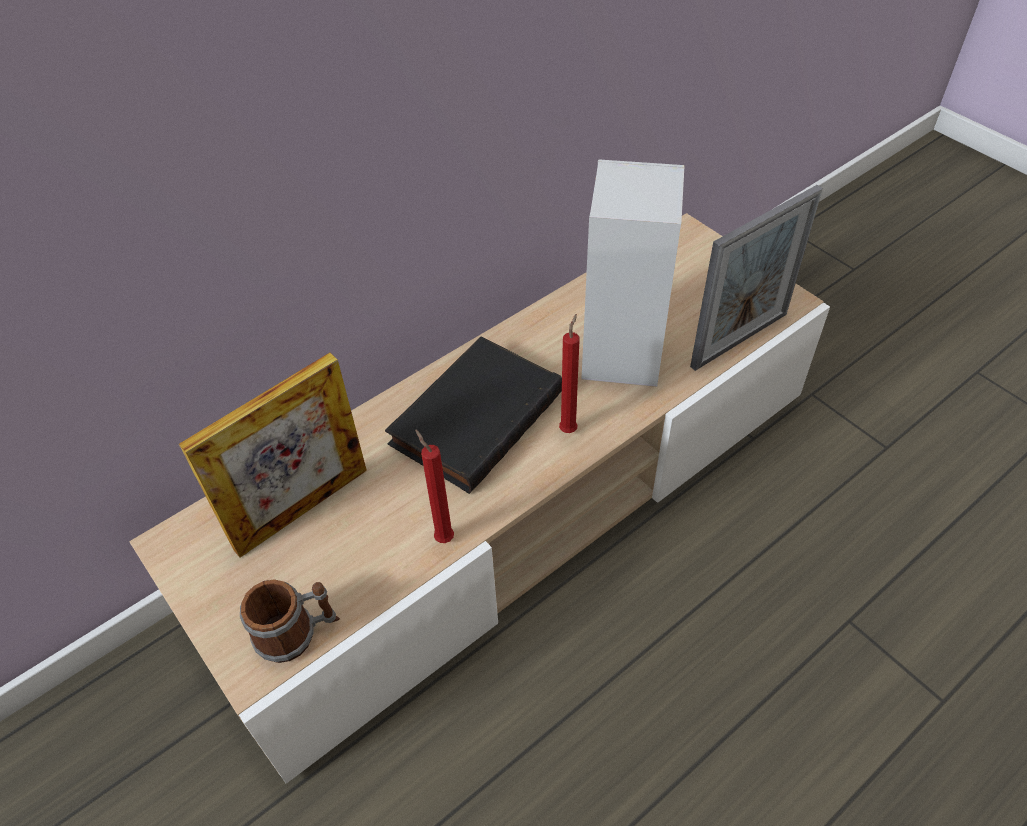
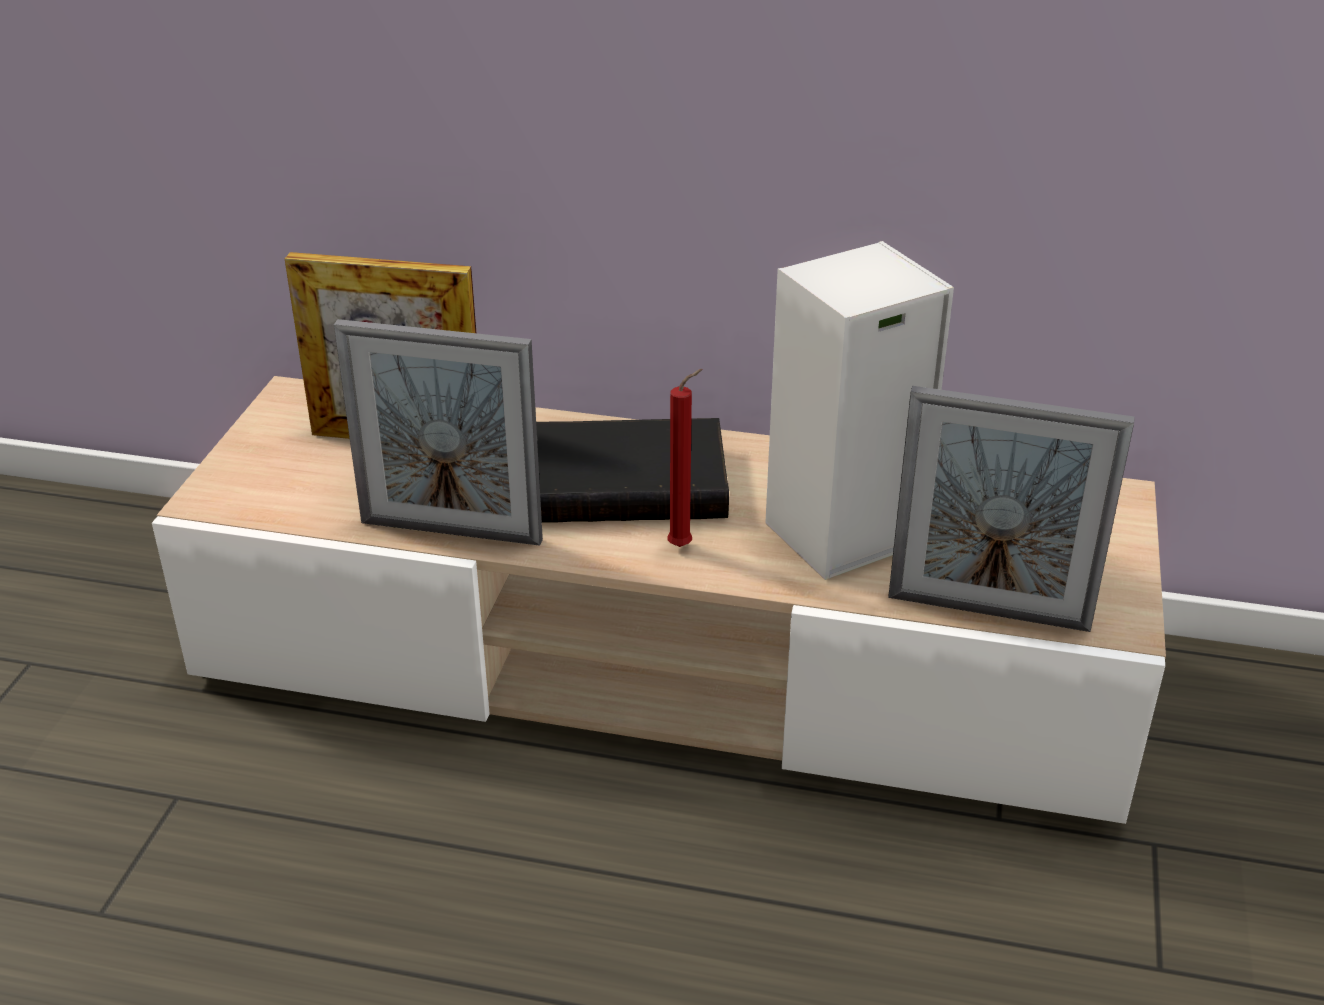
camera: 50 degrees right, 15 degrees down
mug [240,579,340,663] -> none
red candle [415,430,454,543] -> picture frame [334,319,543,546]

